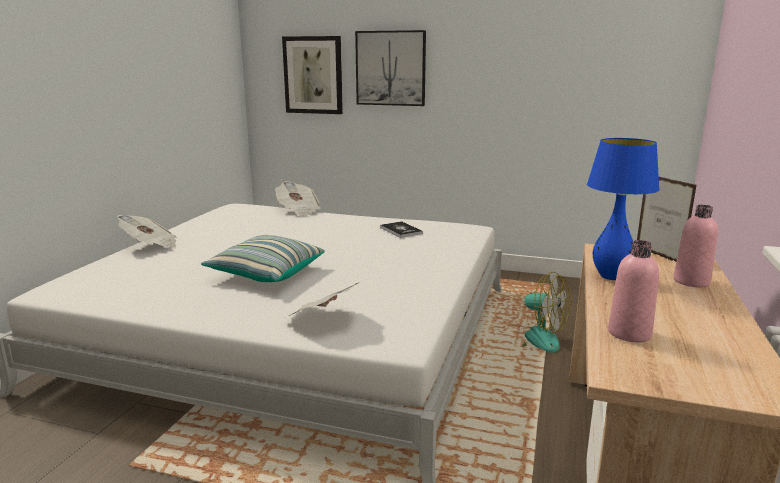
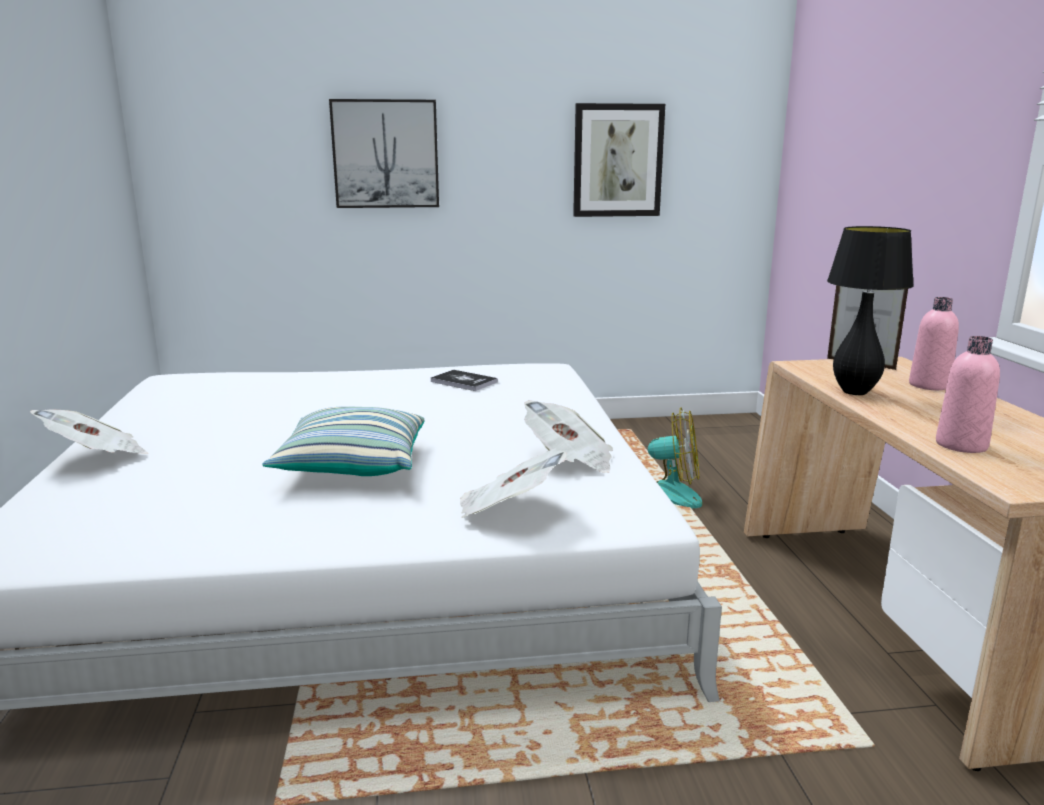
camera: 25 degrees left, 0 degrees up
newspaper [275,181,321,216] -> newspaper moved to [524,400,613,473]
picture [282,36,343,114] -> picture moved to [573,103,665,217]
blue table lamp [587,138,660,280] -> black table lamp [827,226,914,395]

